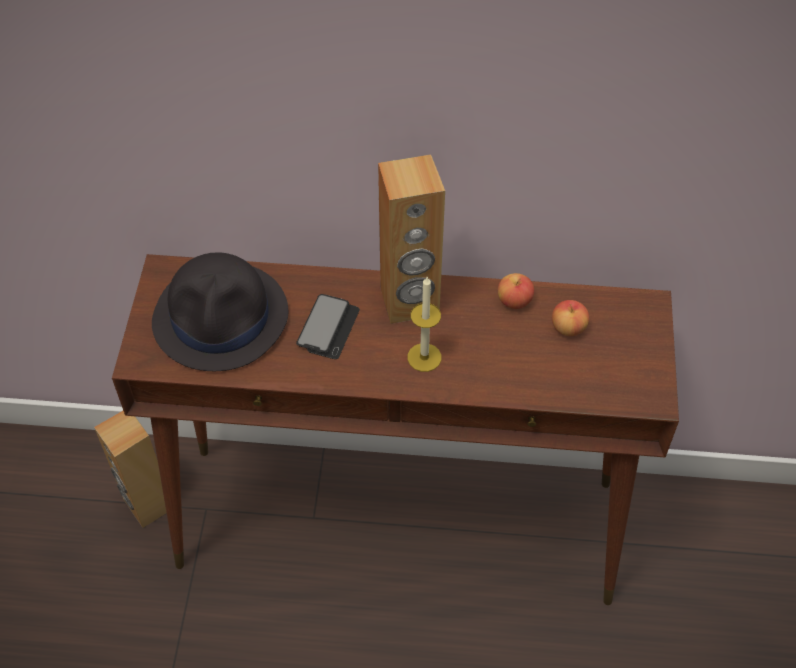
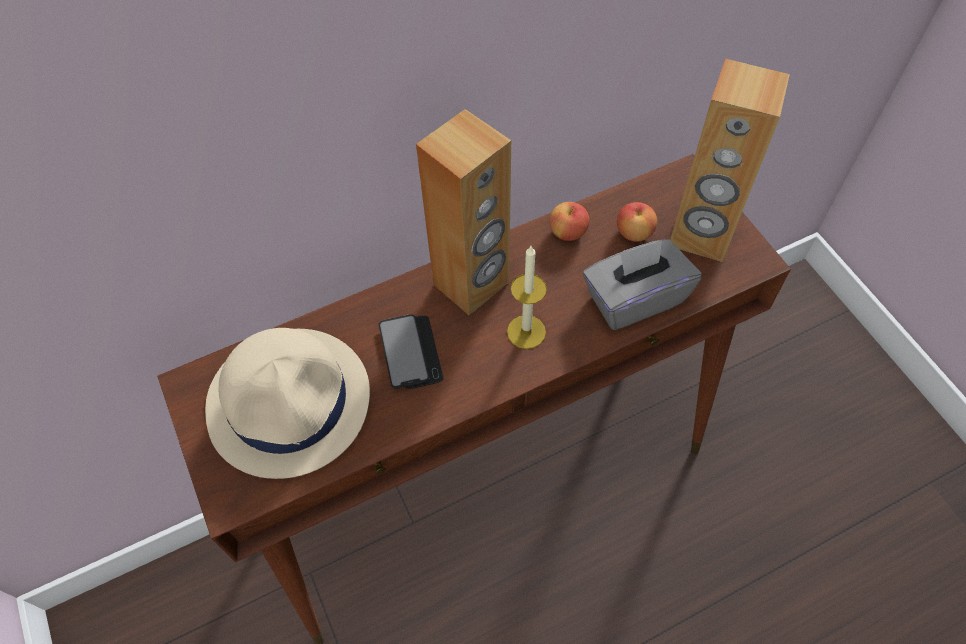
camera: 30 degrees left, 5 degrees up
brown speaker [94,411,166,528] -> brown speaker moved to [670,59,790,262]
black hat [152,252,288,371] -> beige hat [205,328,370,479]
none -> grey tissue box [583,239,701,330]

